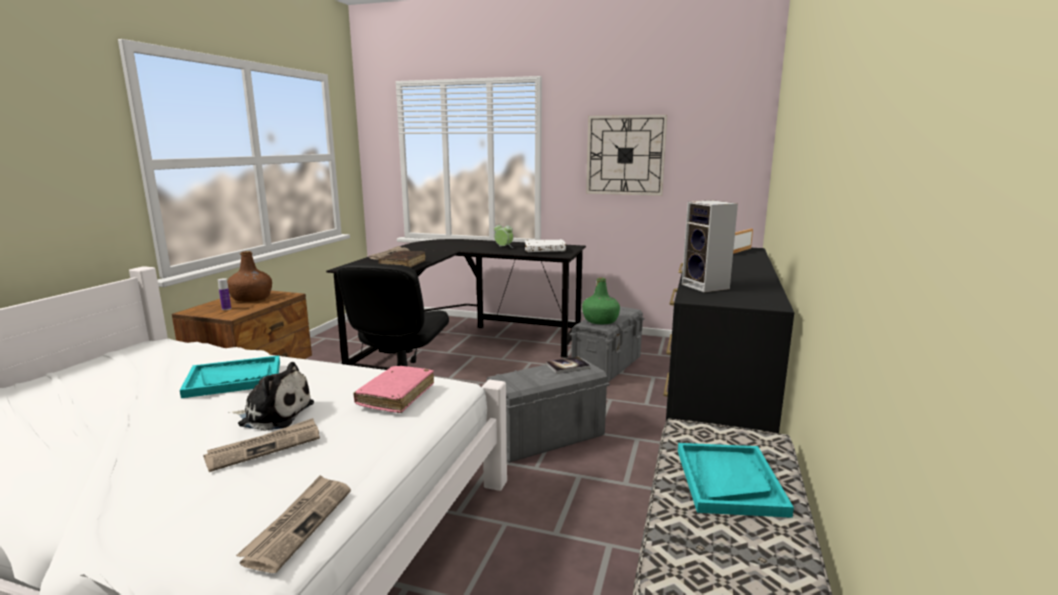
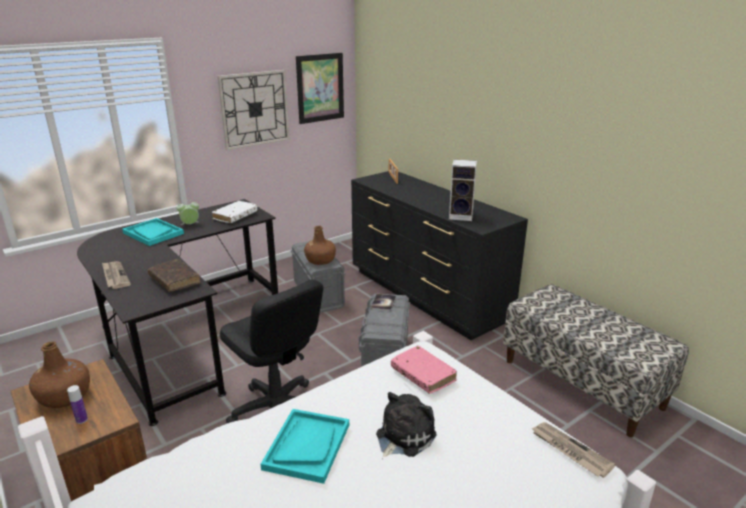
camera: 55 degrees left, 10 degrees up
newspaper [203,418,320,472] -> none
green bottle [582,278,620,324] -> brown bottle [304,226,336,265]
turquoise tray [678,443,794,518] -> turquoise tray moved to [122,218,184,246]
none -> picture [296,53,344,124]

